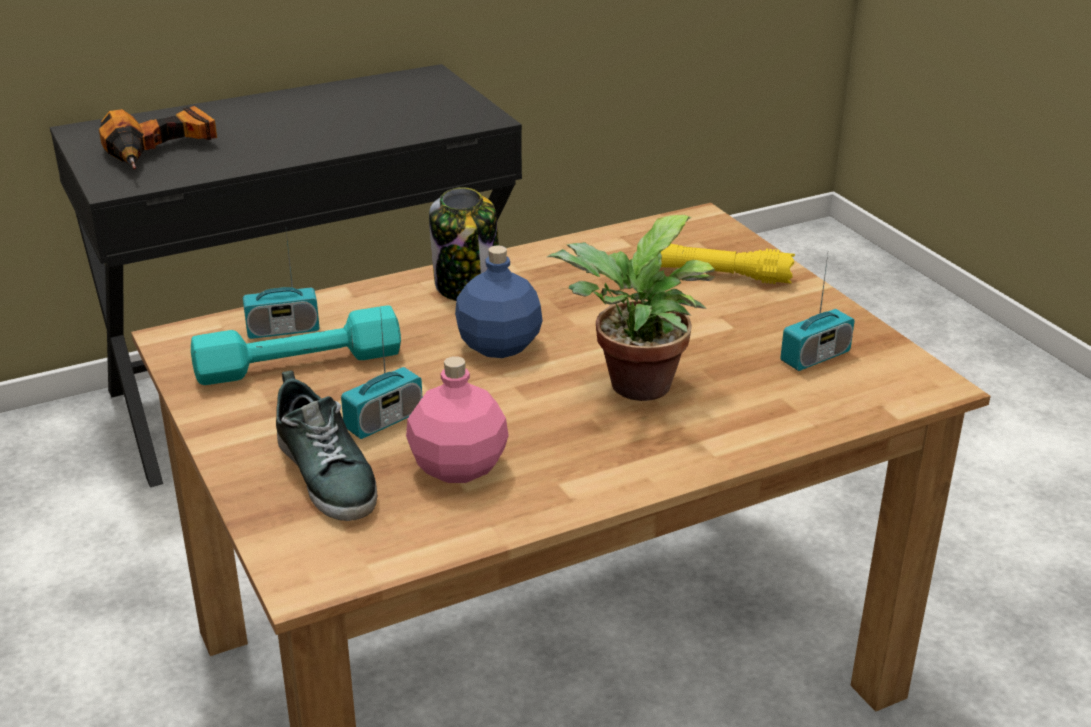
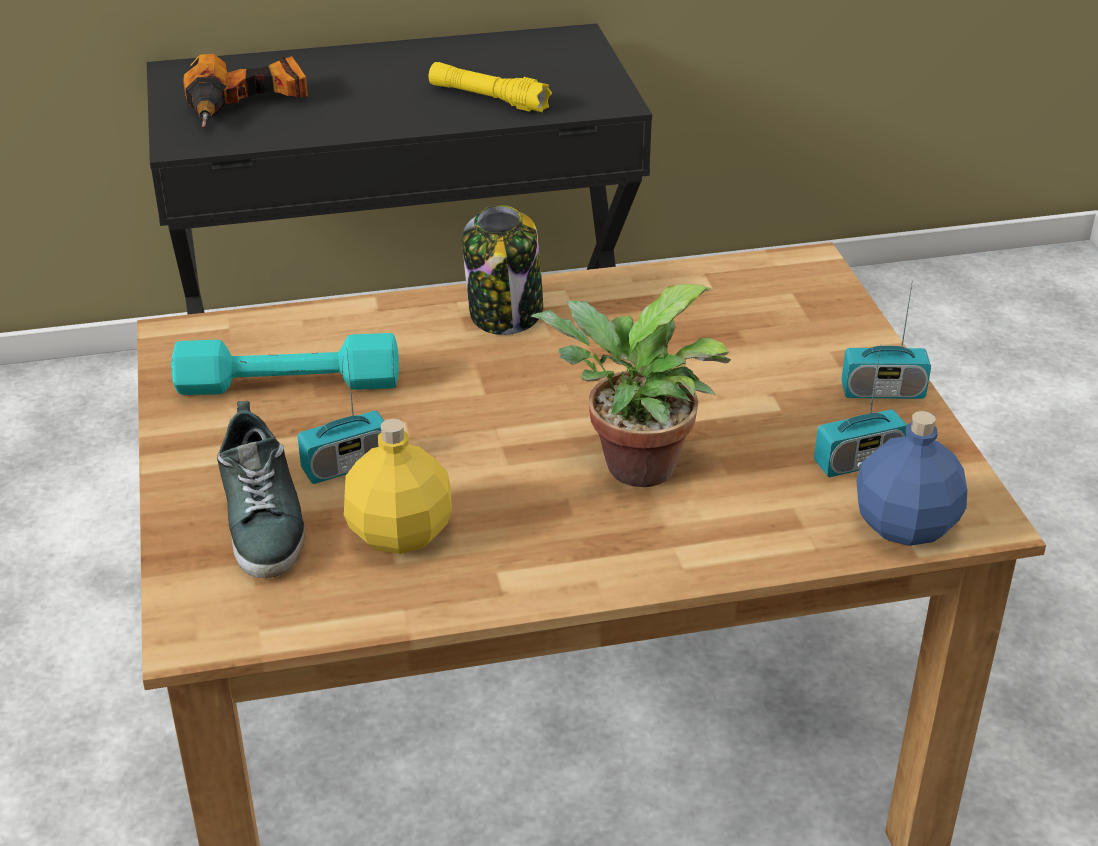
camera: 15 degrees right, 5 degrees up
radio [243,232,319,339] -> radio moved to [841,285,931,399]
pink bottle [406,356,509,483] -> yellow bottle [344,419,452,554]
blue bottle [455,245,543,358] -> blue bottle moved to [856,411,967,546]
yellow flashlight [661,244,795,284] -> yellow flashlight moved to [429,62,552,112]

